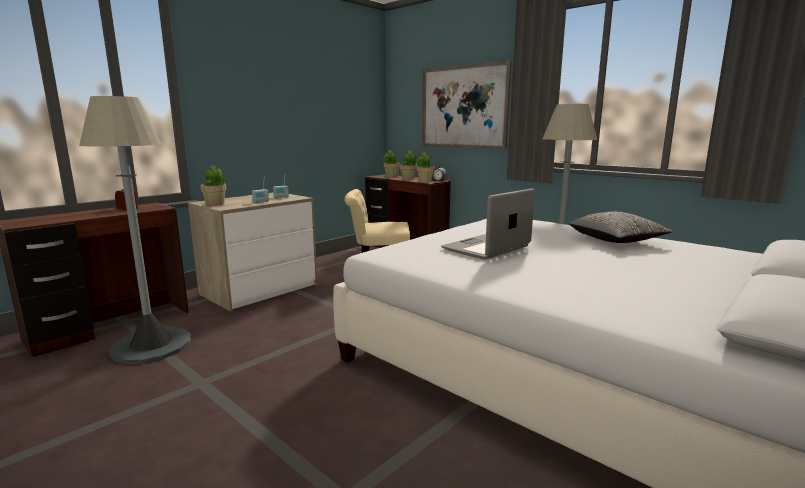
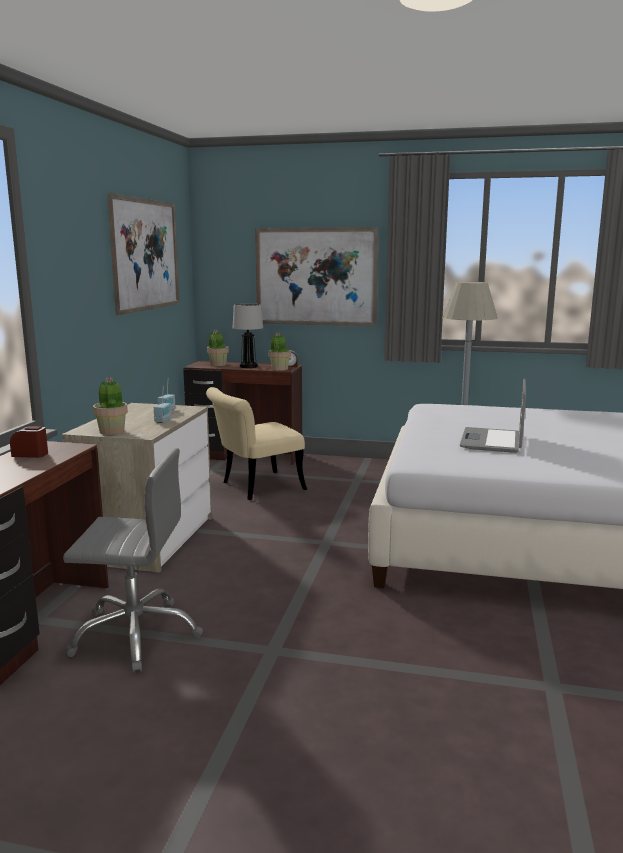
camera: 30 degrees left, 0 degrees up
grey floor lamp [79,96,191,364] -> grey office chair [63,448,203,673]
potted plant [400,150,417,180] -> table lamp [233,304,263,368]
grey pillow [569,212,673,243] -> none
none -> picture [107,193,180,315]

